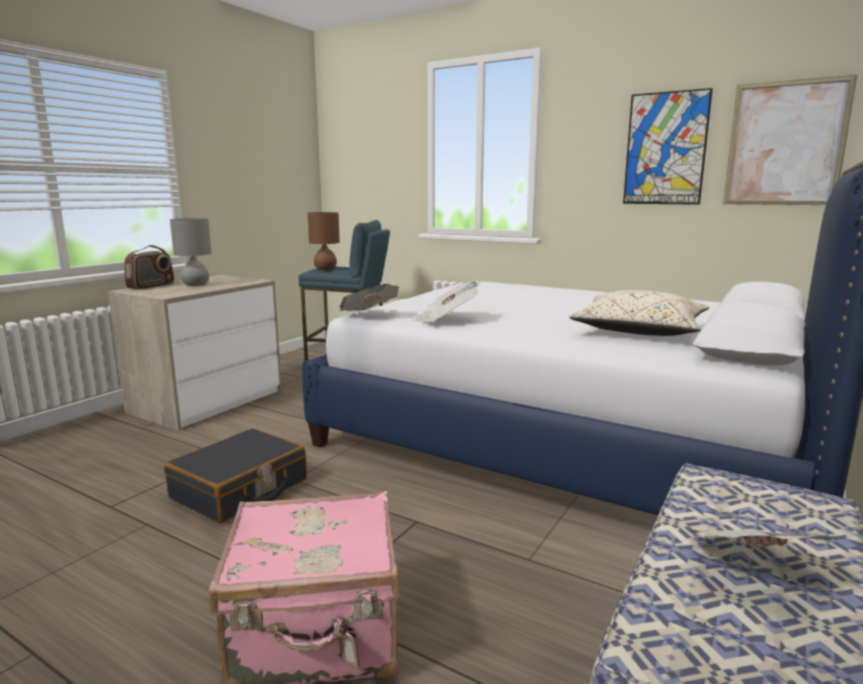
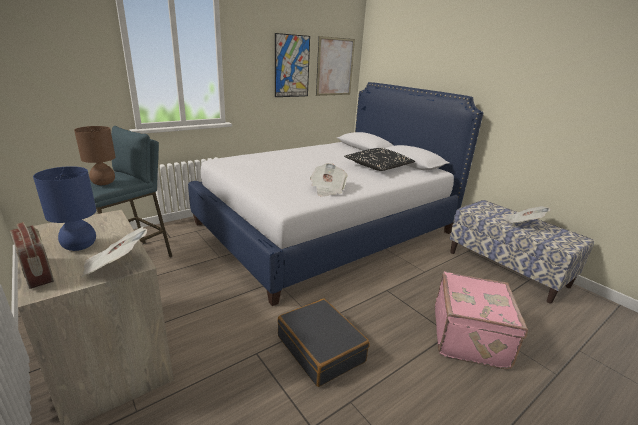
camera: 70 degrees left, 10 degrees up
grey table lamp [170,218,212,286] -> blue table lamp [33,166,96,251]
newspaper [339,284,399,311] -> newspaper moved to [81,227,147,277]
beige pillow [569,290,709,336] -> black pillow [344,148,415,171]

